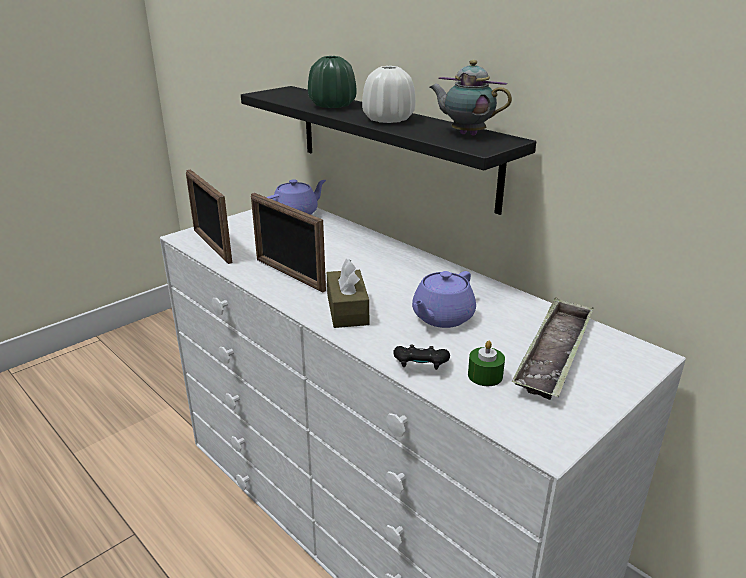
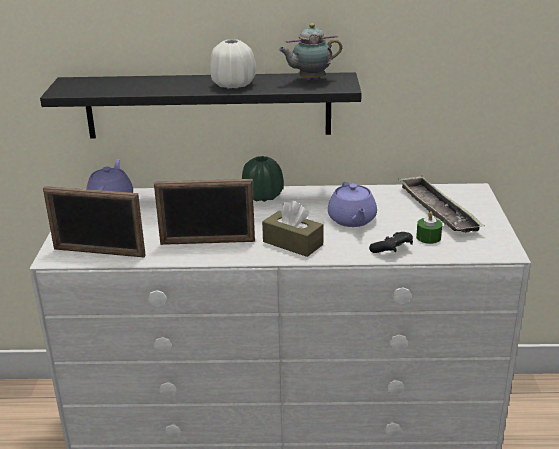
camera: 45 degrees left, 0 degrees up
green vase [308,56,357,108] -> green vase moved to [242,156,284,202]

